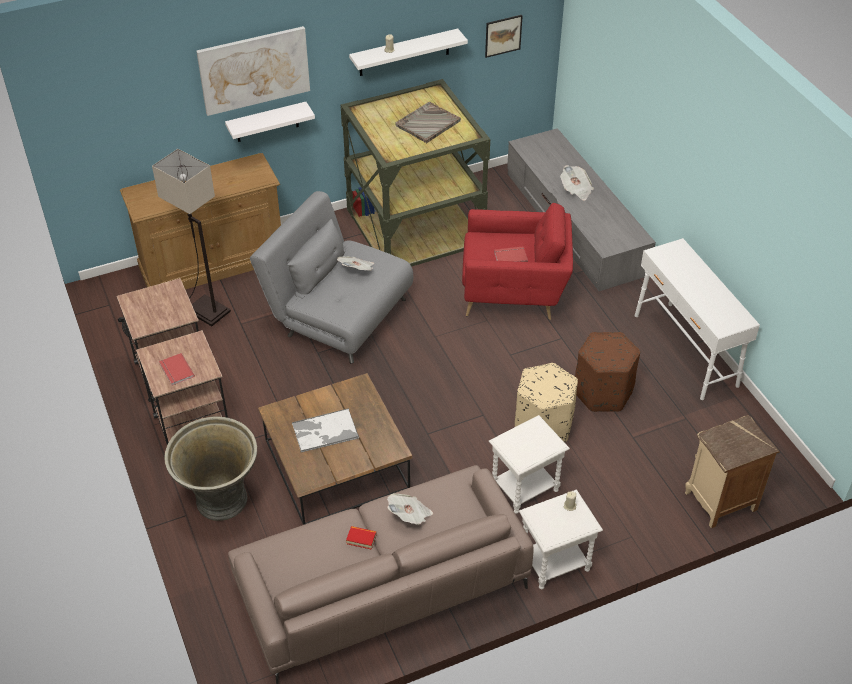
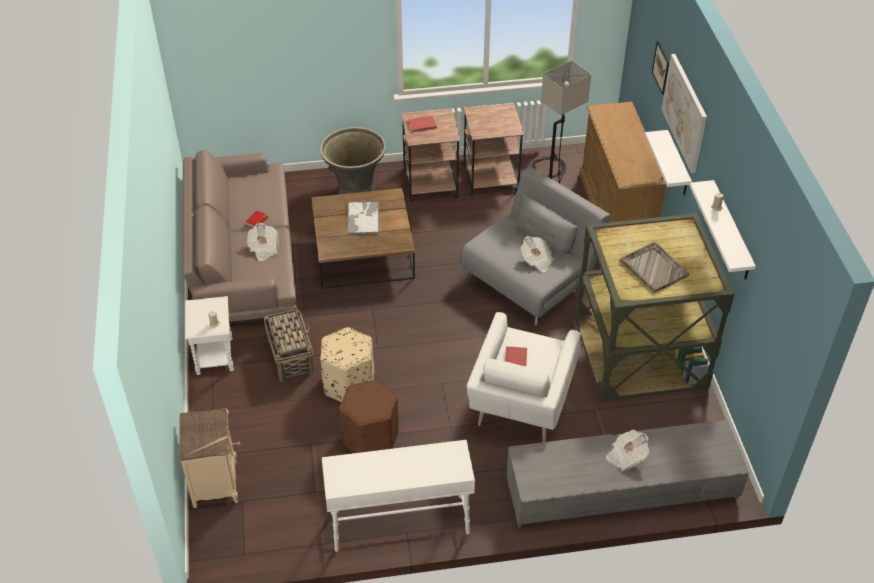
camera: 105 degrees right, 0 degrees up
red armchair [462,203,573,320] -> white armchair [467,312,581,442]
picture [485,15,523,58] -> picture moved to [652,41,669,95]
white side table [489,415,570,513] -> basket [264,306,314,381]

